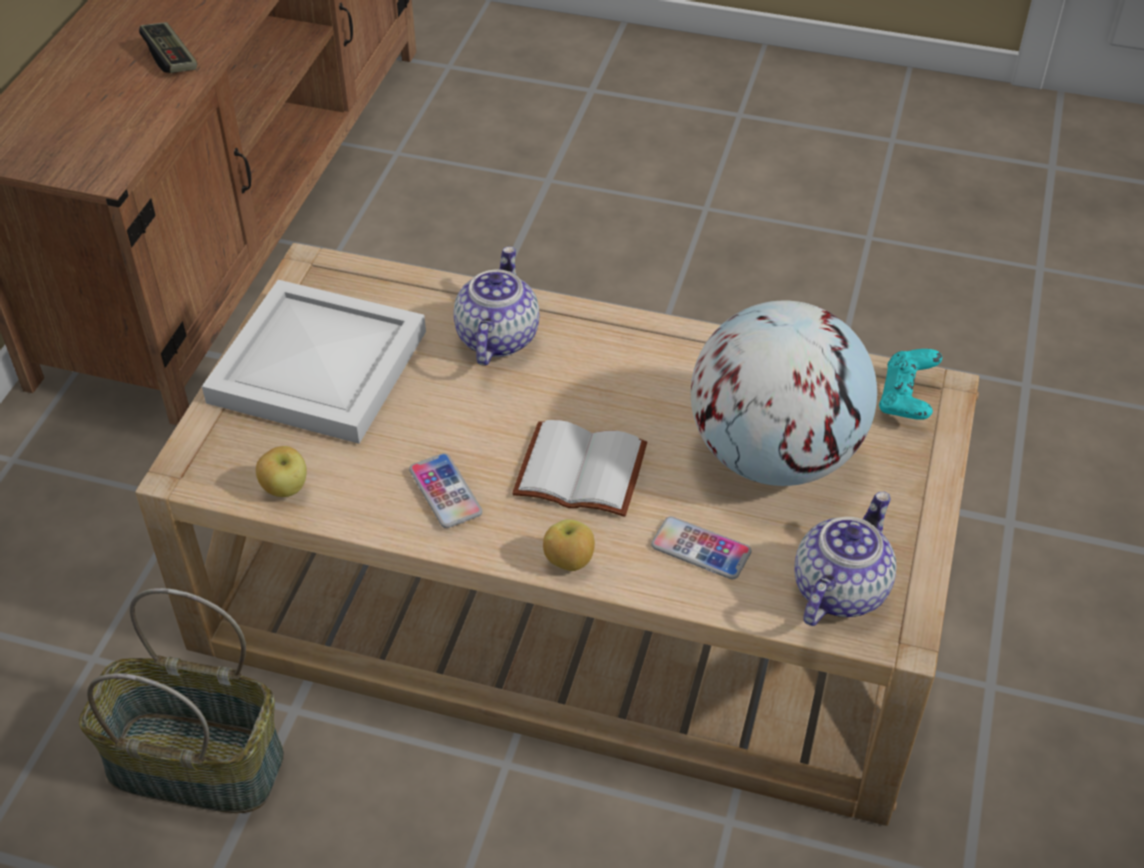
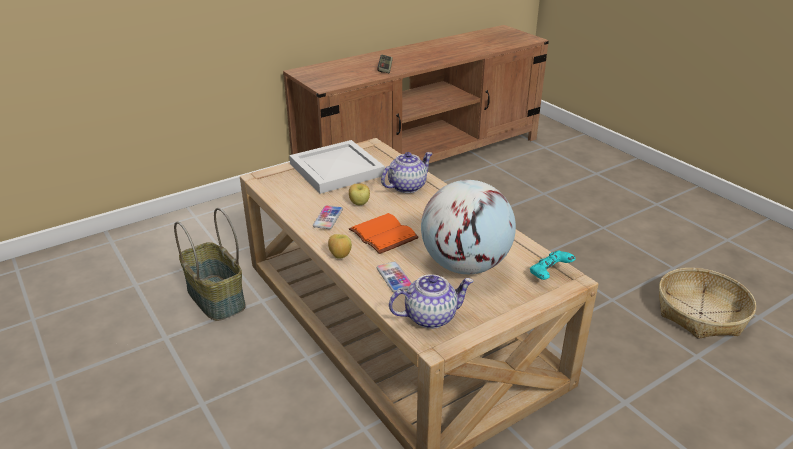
camera: 40 degrees right, 15 degrees down
apple [256,446,307,497] -> apple moved to [349,184,370,205]
white book [512,420,647,517] -> orange book [349,213,419,254]
none -> basket [659,268,756,338]

